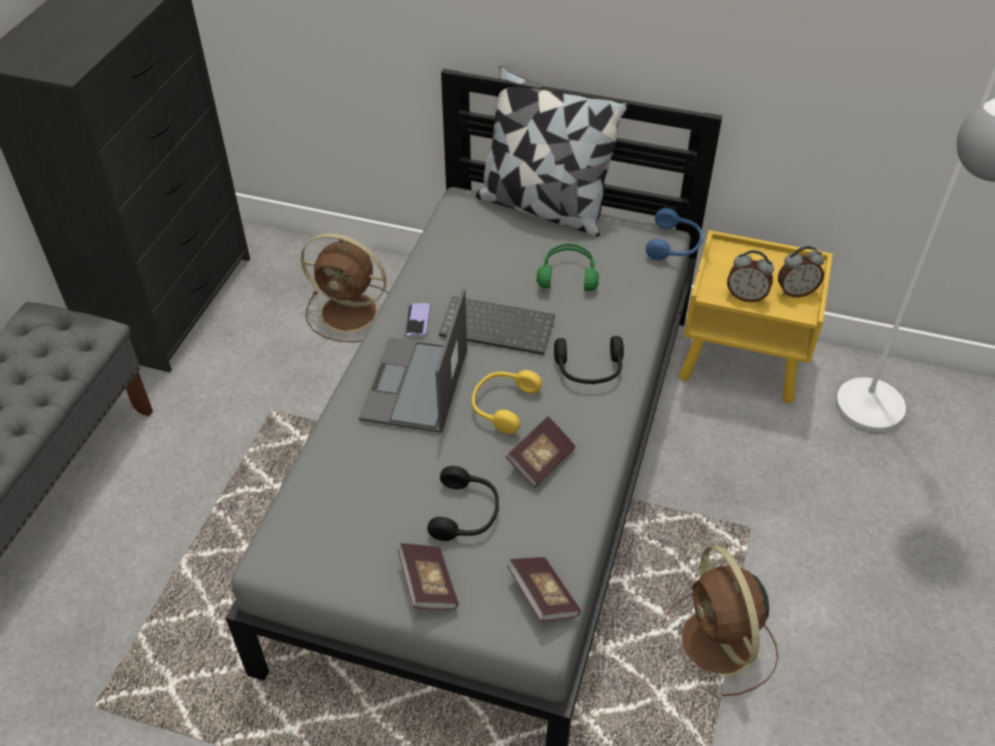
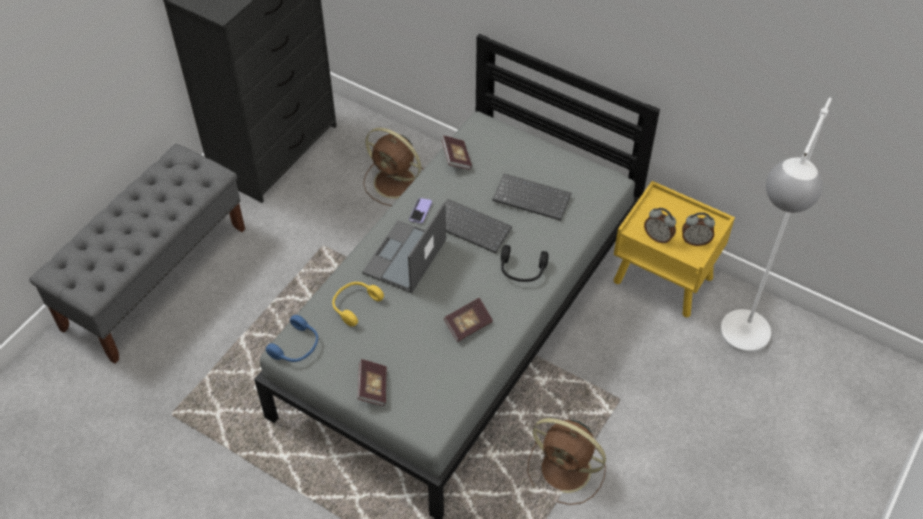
camera: 15 degrees right, 5 degrees up
black headphones [427,466,499,541] -> none
yellow headphones [472,370,542,434] -> yellow headphones moved to [332,282,384,327]
pillow [476,66,628,237] -> none
book [507,557,581,622] -> book moved to [442,135,472,170]
green headphones [537,243,599,291] -> keyboard [492,174,572,221]
blue headphones [646,208,703,260] -> blue headphones moved to [266,315,318,362]
brown fan [662,545,778,696] -> brown fan turned 60 degrees counterclockwise [527,418,606,505]

